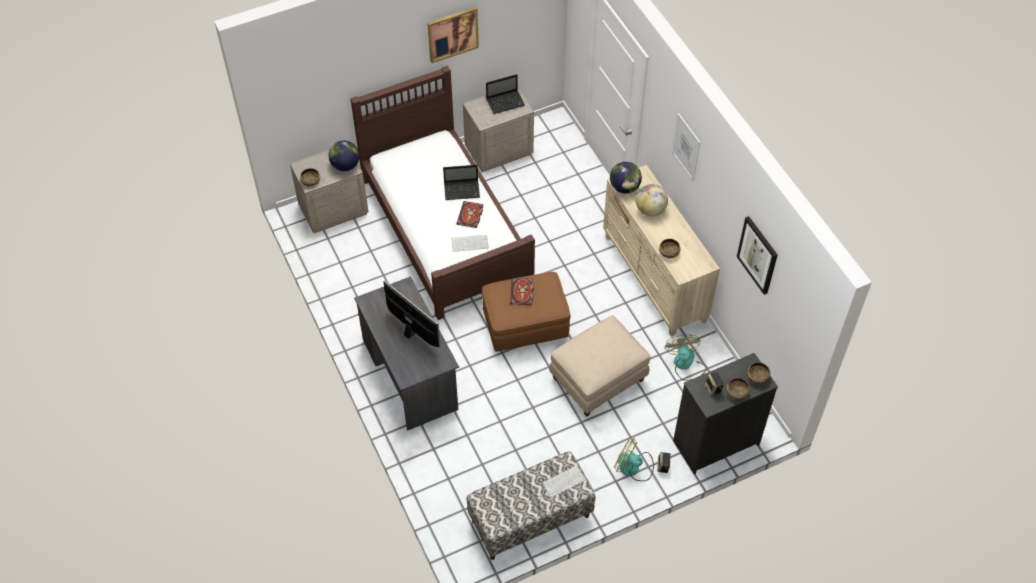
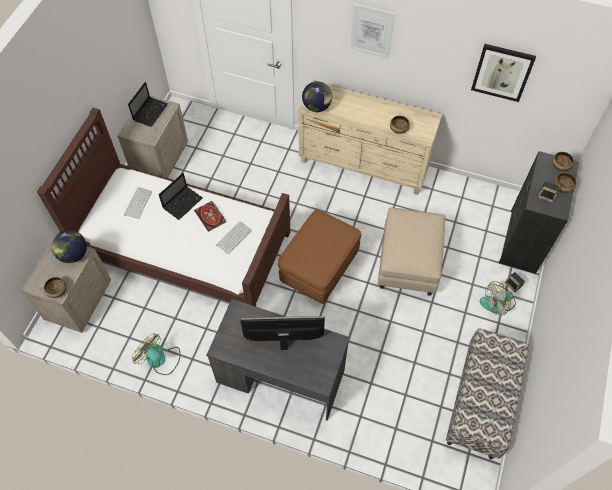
camera: 45 degrees left, 5 degrees up
picture [427,7,479,63] -> none
book [510,278,534,305] -> none
keyboard [542,465,586,498] -> keyboard moved to [124,187,152,219]
globe [636,184,668,216] -> none
fan [665,335,707,381] -> fan moved to [132,333,180,375]

